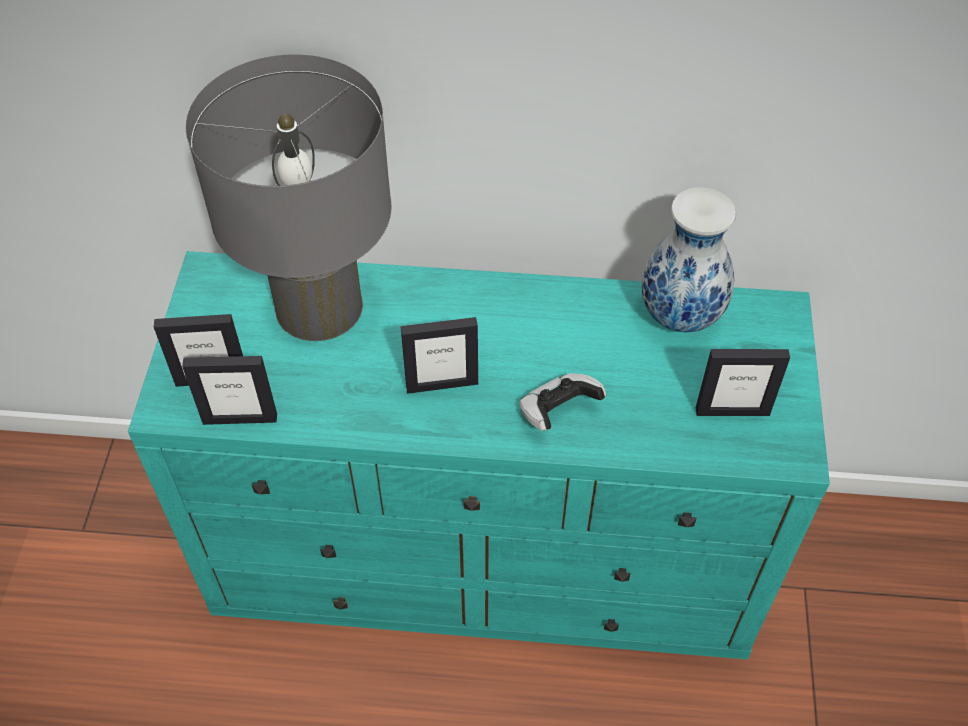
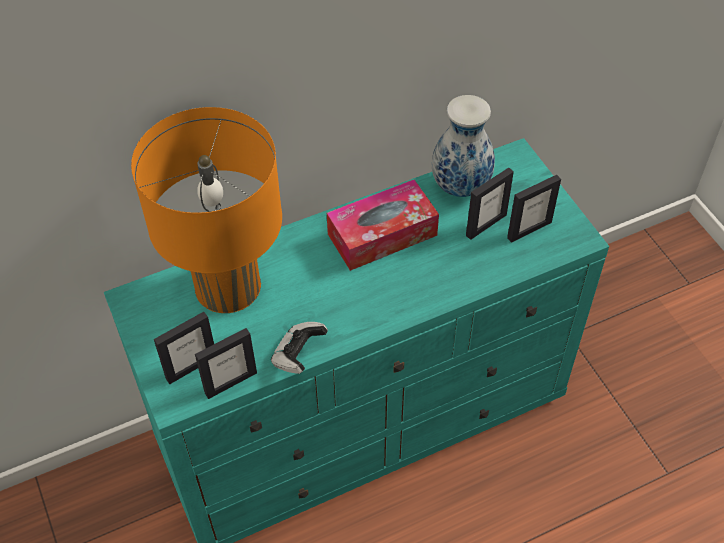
camera: 30 degrees left, 0 degrees up
grey table lamp [186,54,391,341] -> orange table lamp [131,107,282,313]
picture frame [400,317,478,394] -> picture frame moved to [466,167,514,240]
game controller [519,373,606,431] -> game controller moved to [271,322,328,374]
none -> tissue box [327,179,439,271]

